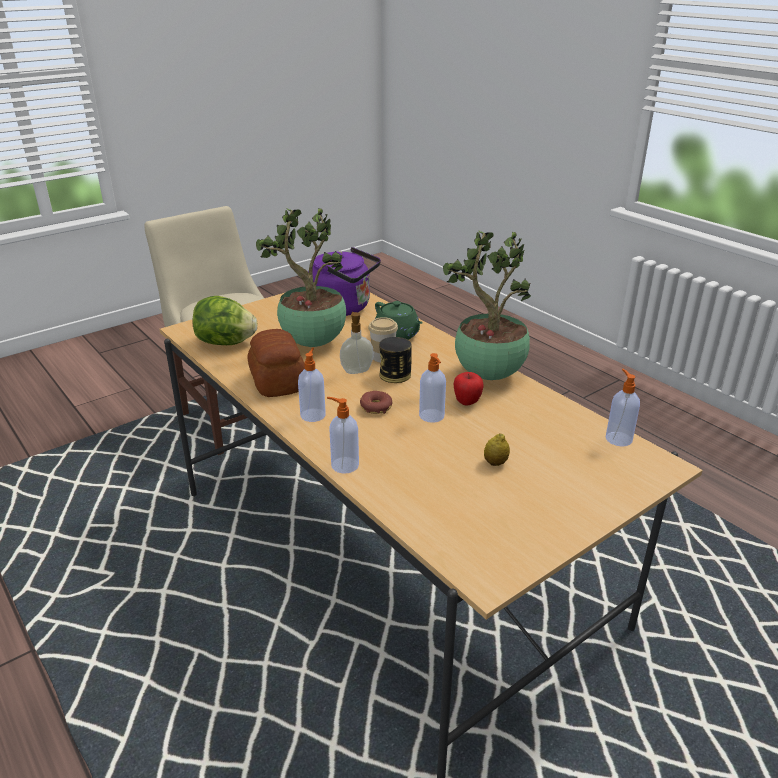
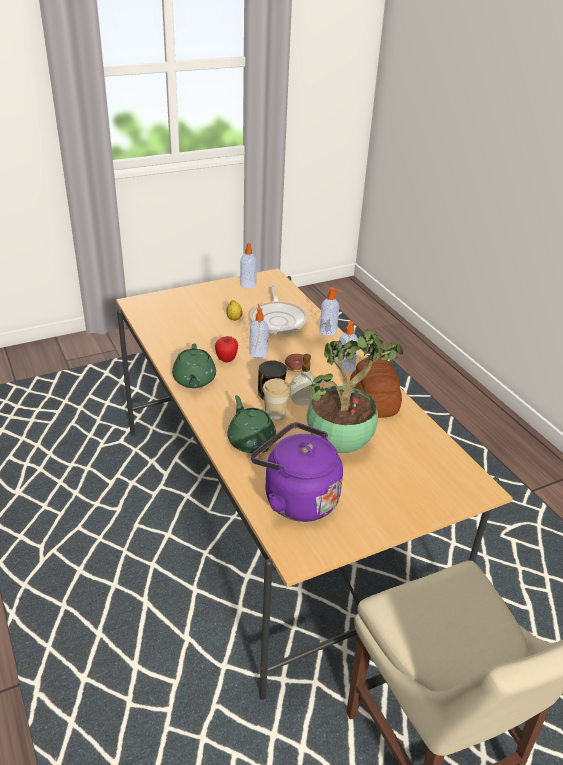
camera: 170 degrees left, 5 degrees up
lettuce [193,296,257,345] -> none
potted plant [443,230,531,380] -> green teapot [172,344,216,388]
soap dispenser [606,369,640,446] -> soap dispenser moved to [240,243,257,288]
none -> frying pan [250,285,308,335]

